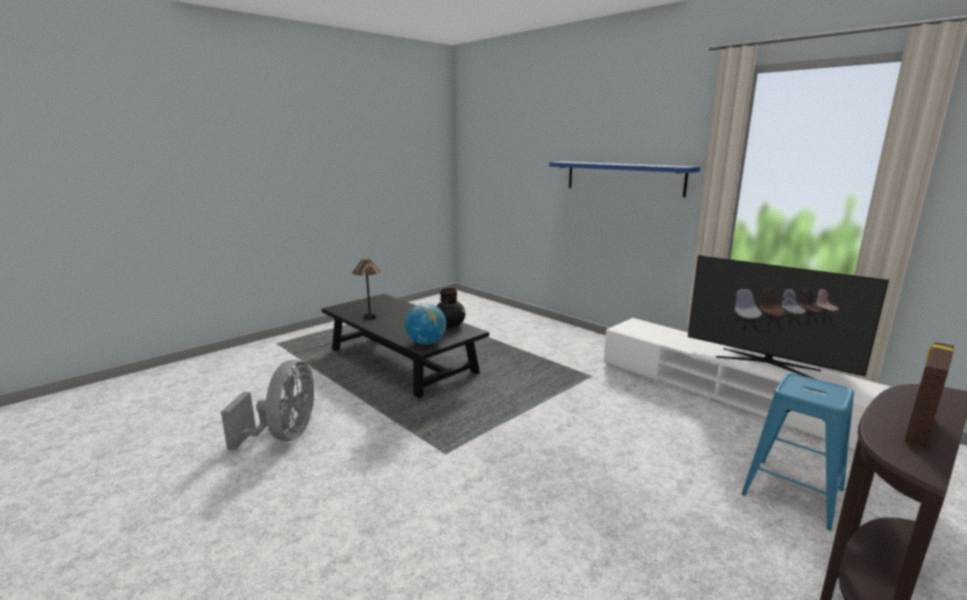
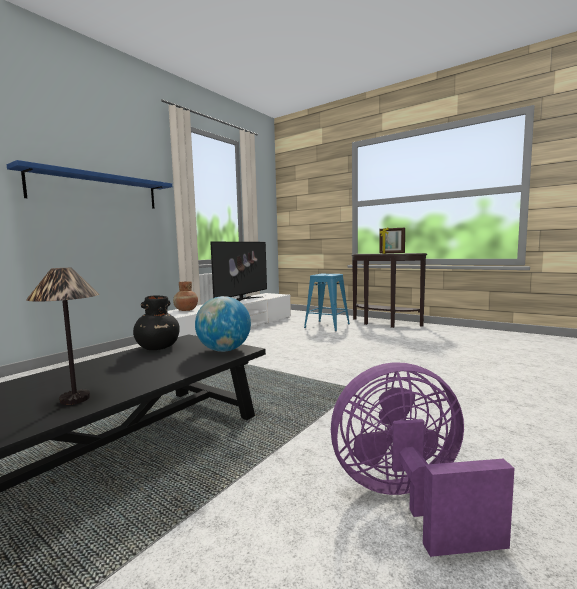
camera: 100 degrees left, 10 degrees down
grey fan [221,360,314,450] -> purple fan [331,362,515,557]
none -> brown vase [173,281,198,311]

